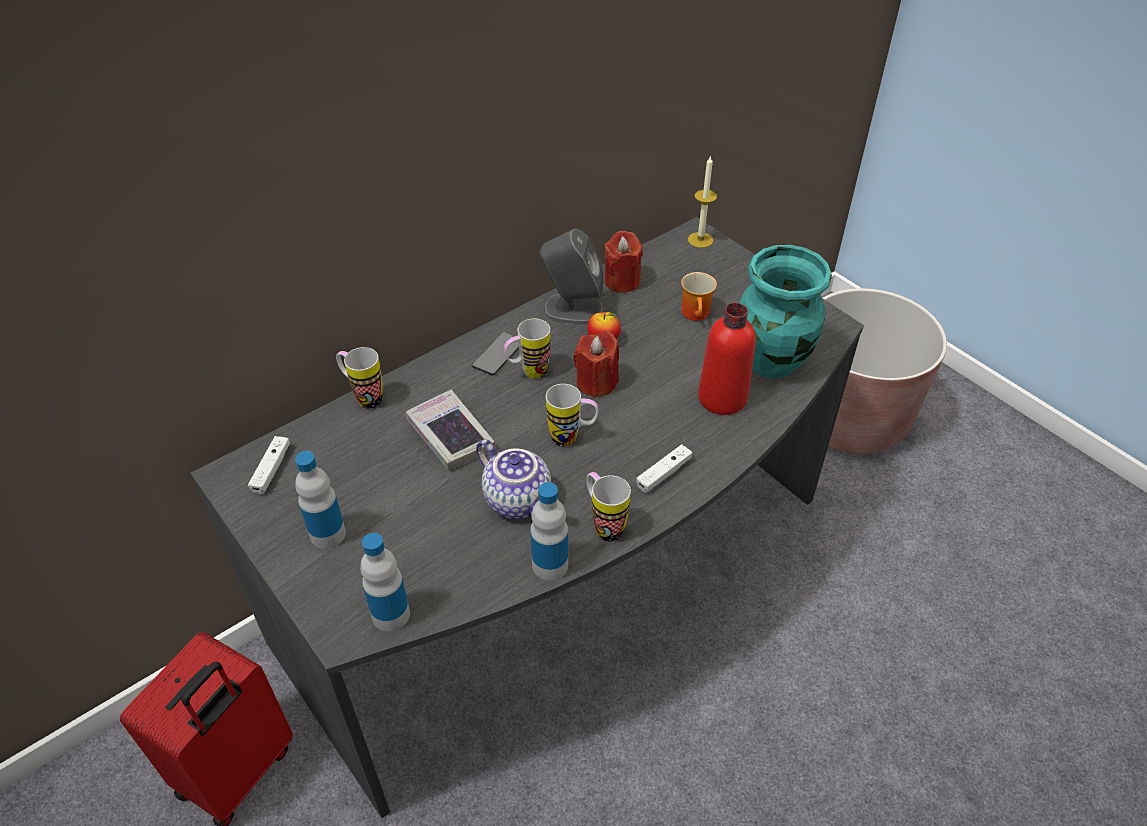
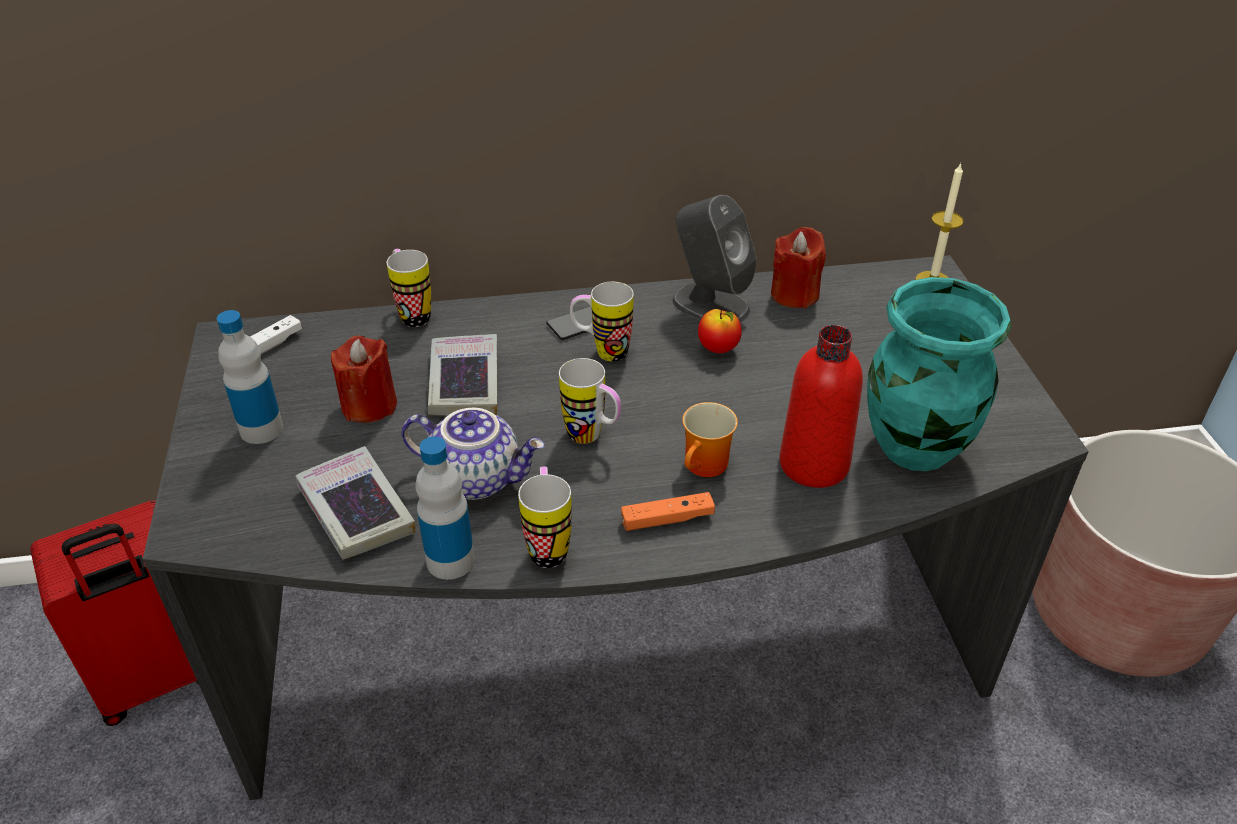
camera: 30 degrees right, 5 degrees down
bottle [360,533,410,632] -> none
teapot [476,439,558,519] -> teapot turned 60 degrees counterclockwise [401,408,545,500]
red candle [573,331,619,398] -> red candle moved to [331,336,397,423]
white game controller [636,444,692,493] -> orange game controller [621,492,715,531]
mug [681,272,717,321] -> mug moved to [682,402,738,477]
none -> book [296,446,415,559]

